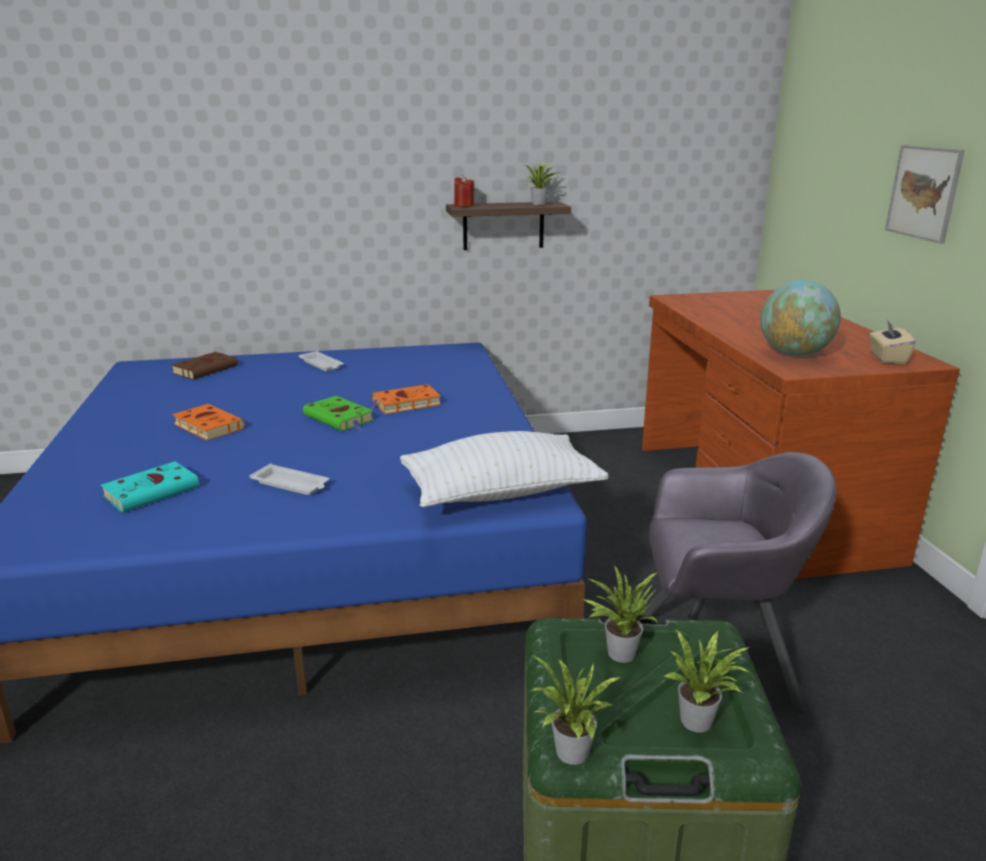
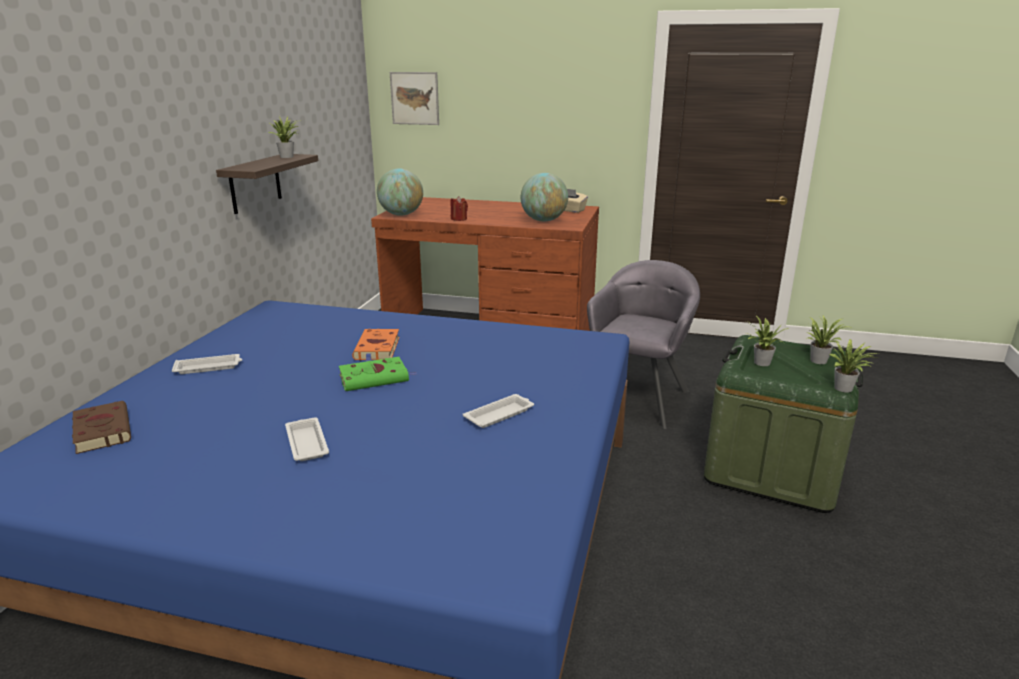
camera: 65 degrees left, 0 degrees up
turquoise book [101,461,206,512] -> none
orange book [172,404,245,441] -> white tray [285,418,329,461]
white pillow [400,431,609,507] -> none
red candle [454,176,474,207] -> red candle moved to [451,196,468,221]
picture [885,145,965,244] -> picture moved to [390,72,439,125]
none -> globe [377,168,423,216]

